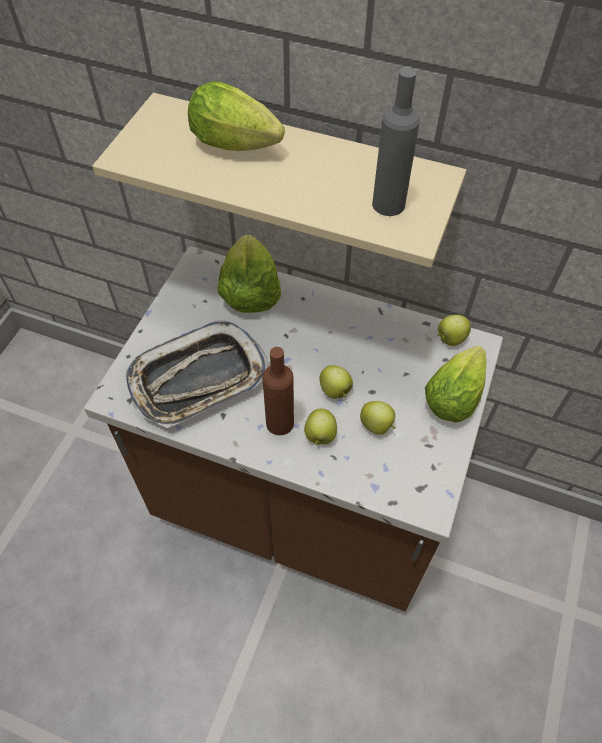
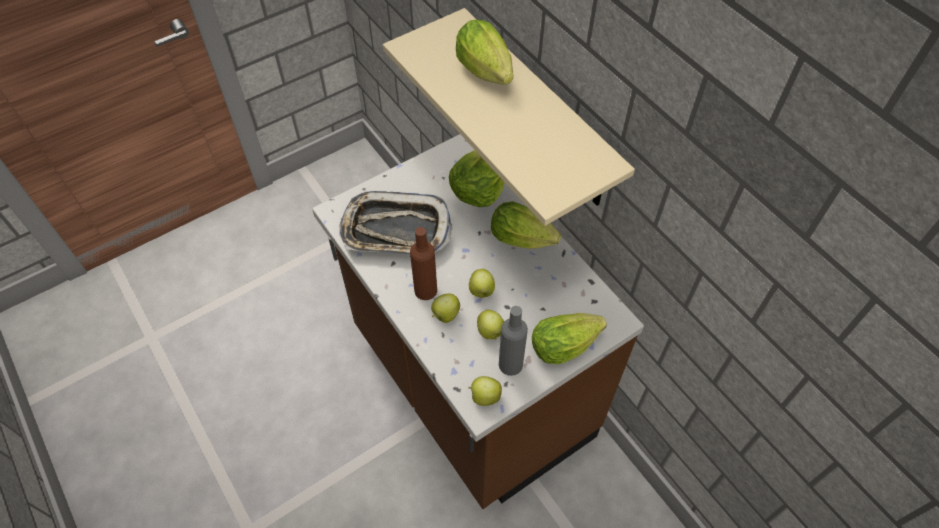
camera: 35 degrees right, 0 degrees up
grey bottle [372,67,420,216] -> grey bottle moved to [499,306,528,376]
apple [438,315,471,346] -> apple moved to [468,376,502,406]
none -> lettuce [491,201,561,248]

